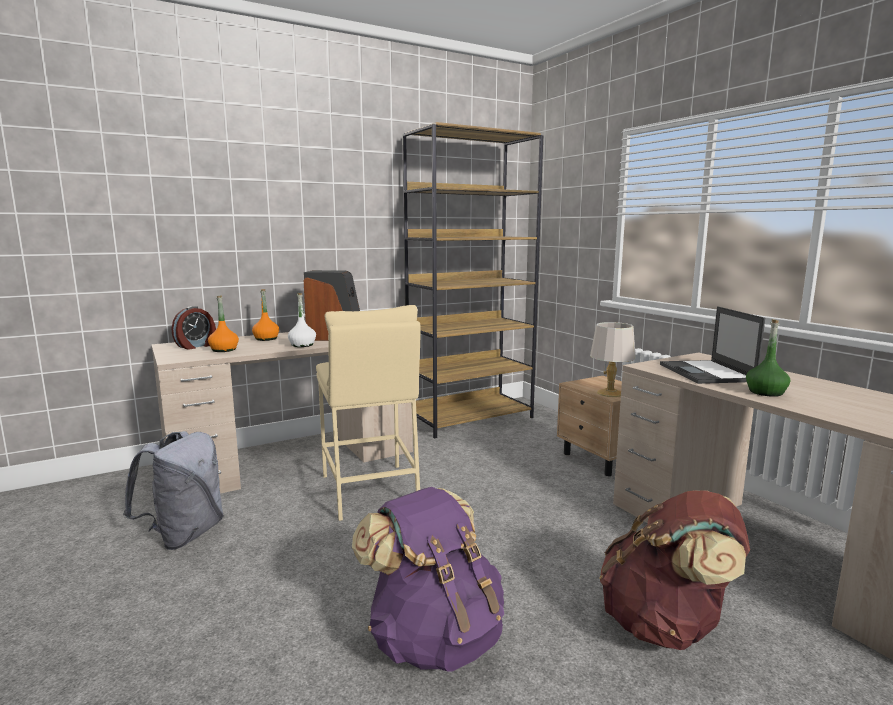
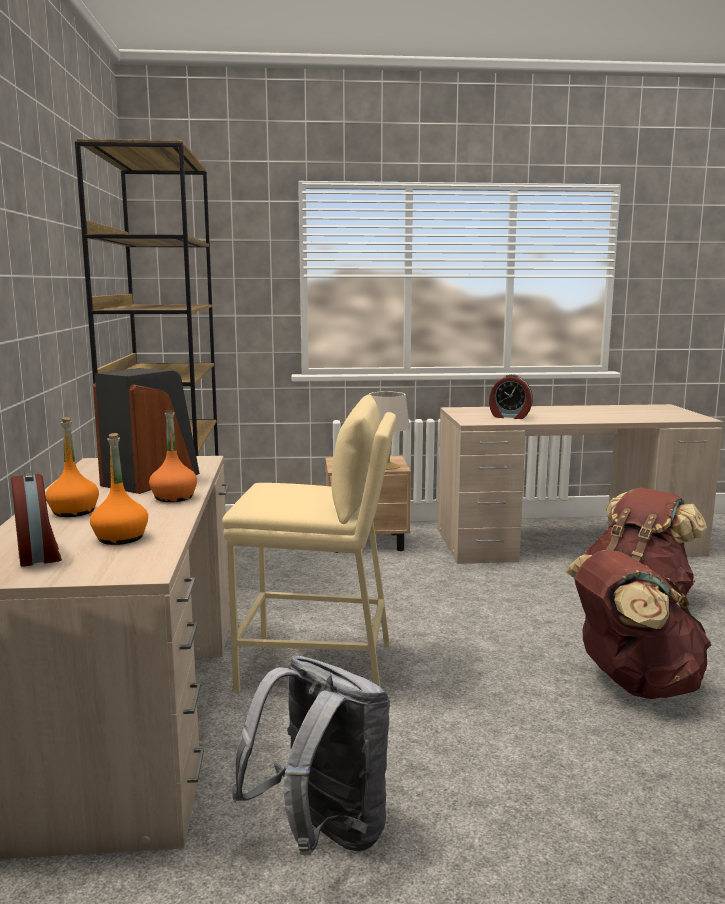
camera: 65 degrees left, 0 degrees up
white bottle [288,293,316,347] -> orange bottle [149,410,197,502]
purple backpack [352,487,504,672] -> brown backpack [566,550,711,699]
laptop [660,306,765,384] -> alarm clock [489,374,533,419]
green bottle [746,319,790,397] -> none

